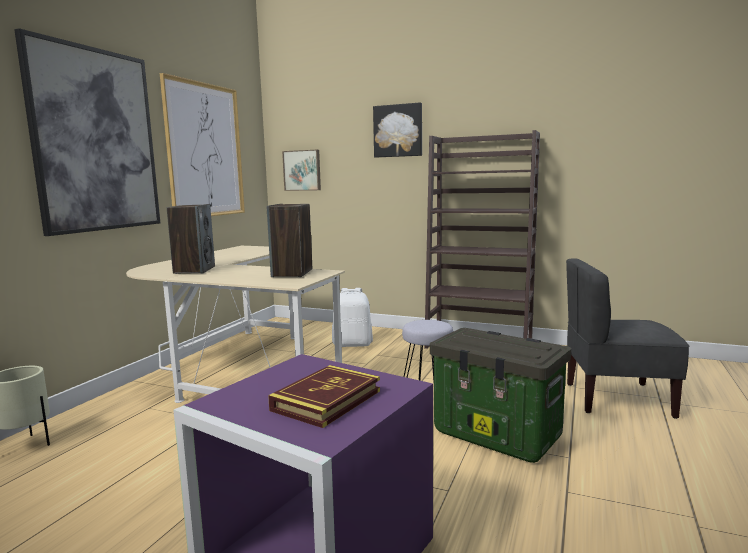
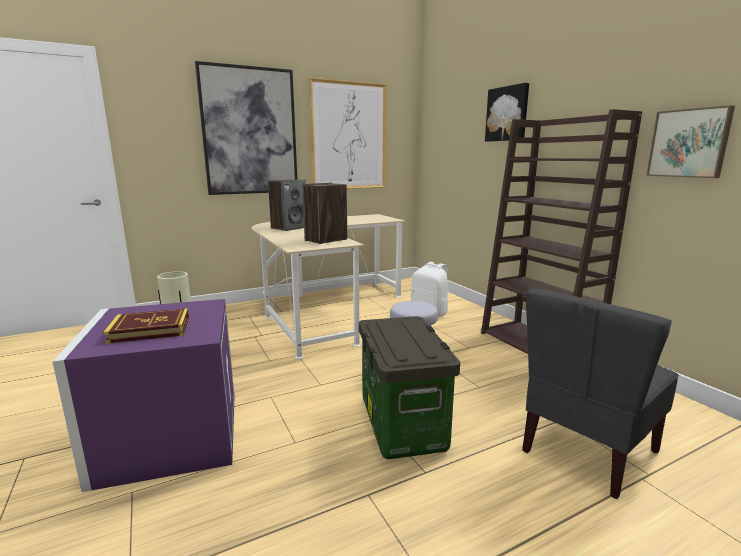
camera: 40 degrees right, 5 degrees up
picture [282,150,321,191] -> picture moved to [646,105,735,178]
grey chair [566,258,690,419] -> grey chair turned 90 degrees counterclockwise [522,289,679,499]

